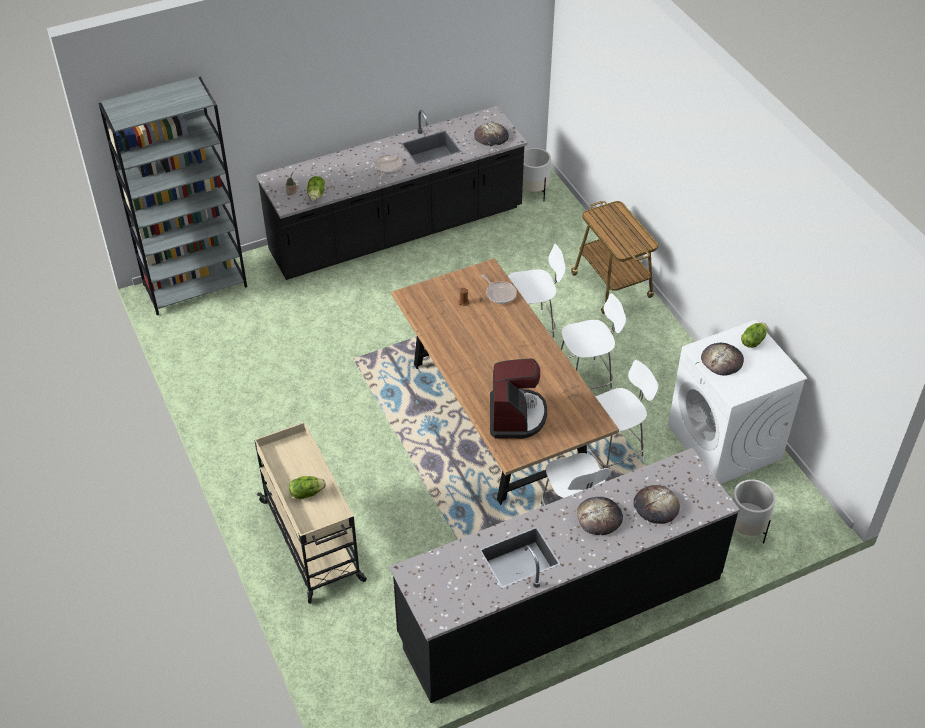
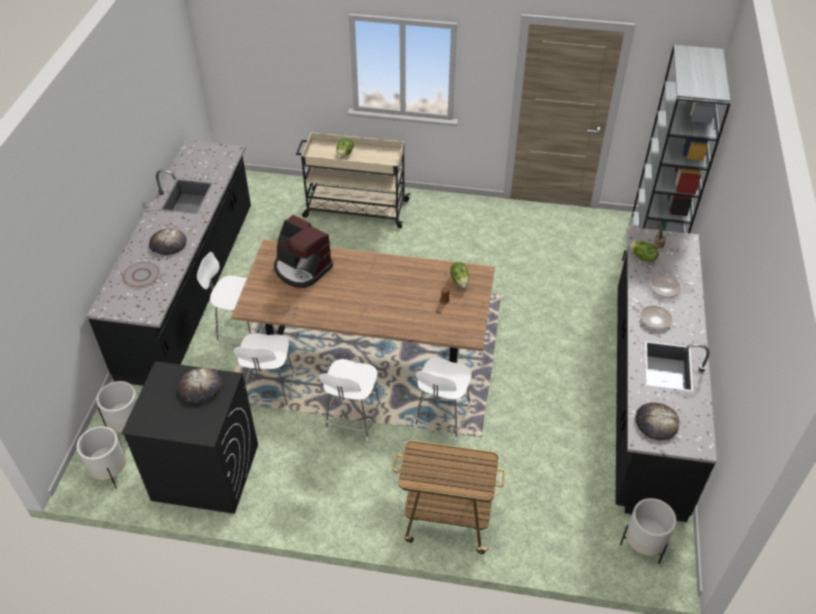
camera: 125 degrees right, 0 degrees up
frying pan [481,275,517,304] -> frying pan moved to [650,275,696,298]
bread [634,485,680,524] -> grey plate [123,262,159,287]
white washing machine [668,320,808,484] -> black washing machine [121,361,258,514]
lettuce [741,323,767,348] -> lettuce moved to [450,262,469,288]
none -> white planter [77,426,126,489]

